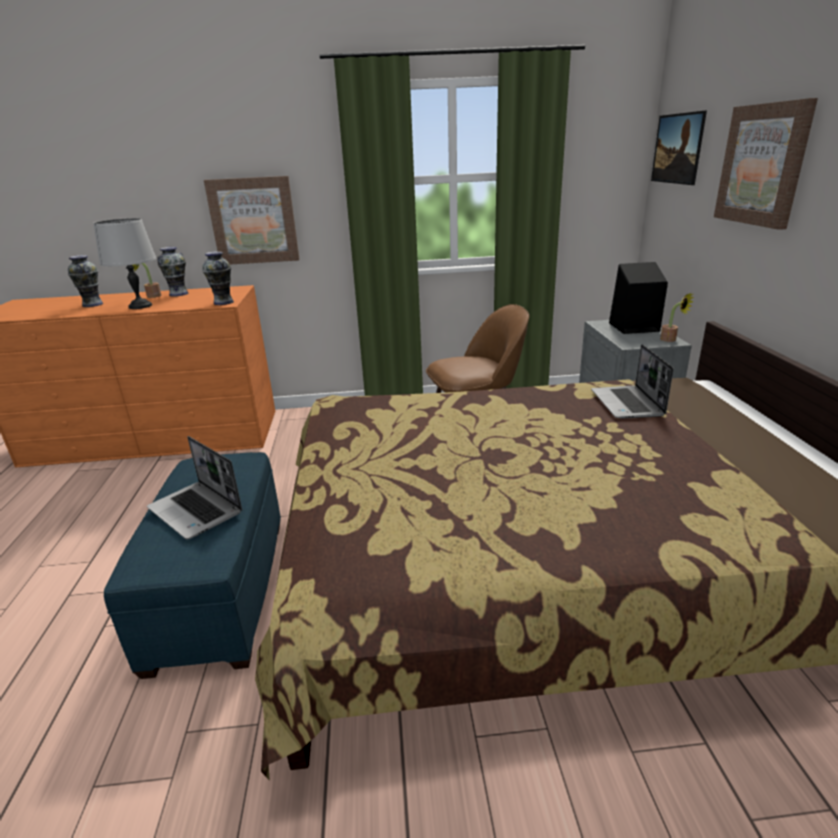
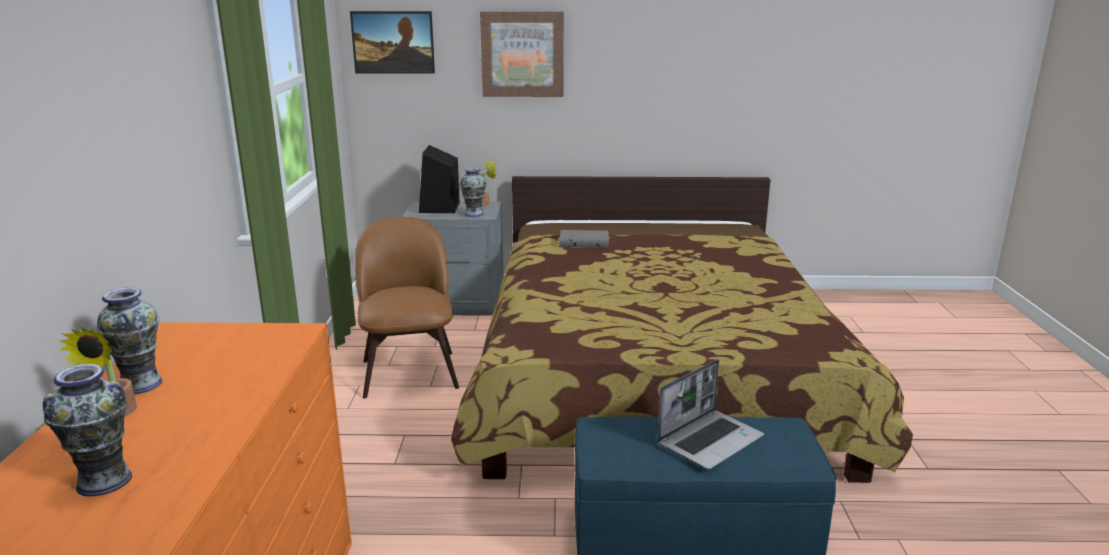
camera: 85 degrees left, 5 degrees down
grey table lamp [93,218,157,309] -> none
vase [202,251,234,305] -> vase moved to [460,167,487,217]
picture [204,176,299,264] -> none
laptop [591,344,674,419] -> grey book [559,230,609,248]

